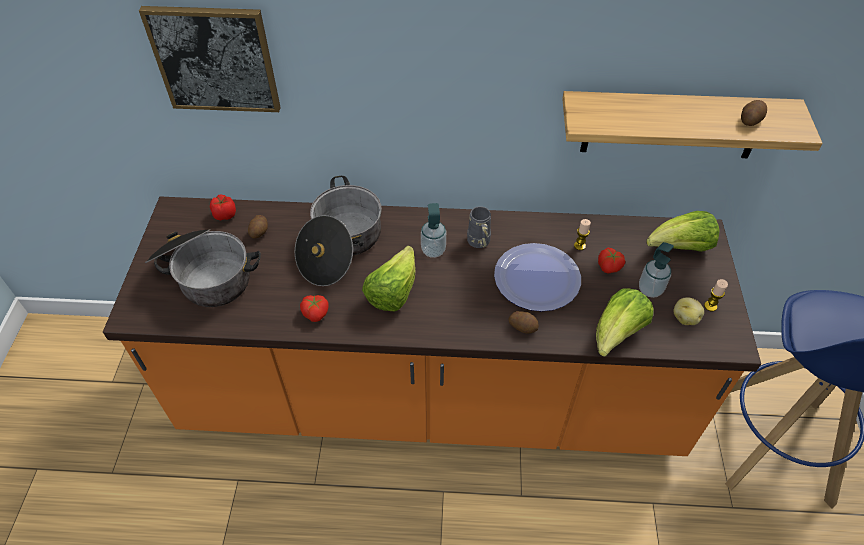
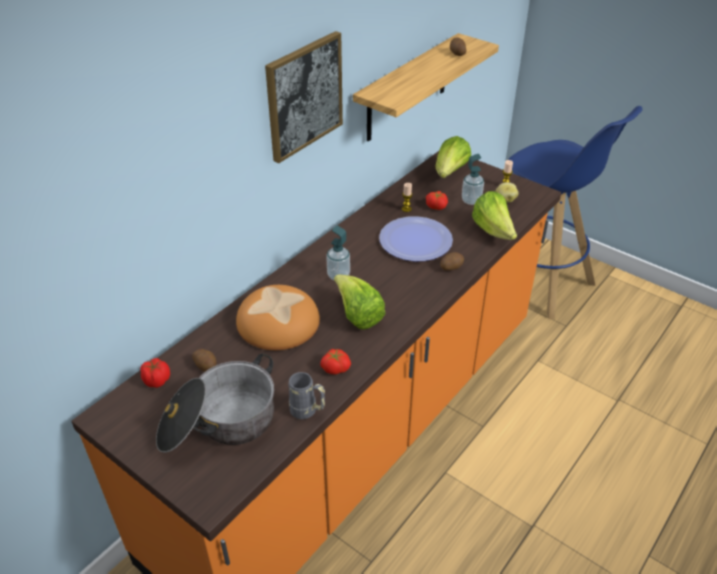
camera: 55 degrees left, 10 degrees down
picture [139,6,281,112] -> picture moved to [265,31,343,163]
cooking pot [295,175,382,286] -> bread [236,285,320,350]
grey mug [467,206,491,248] -> grey mug moved to [289,372,325,419]

